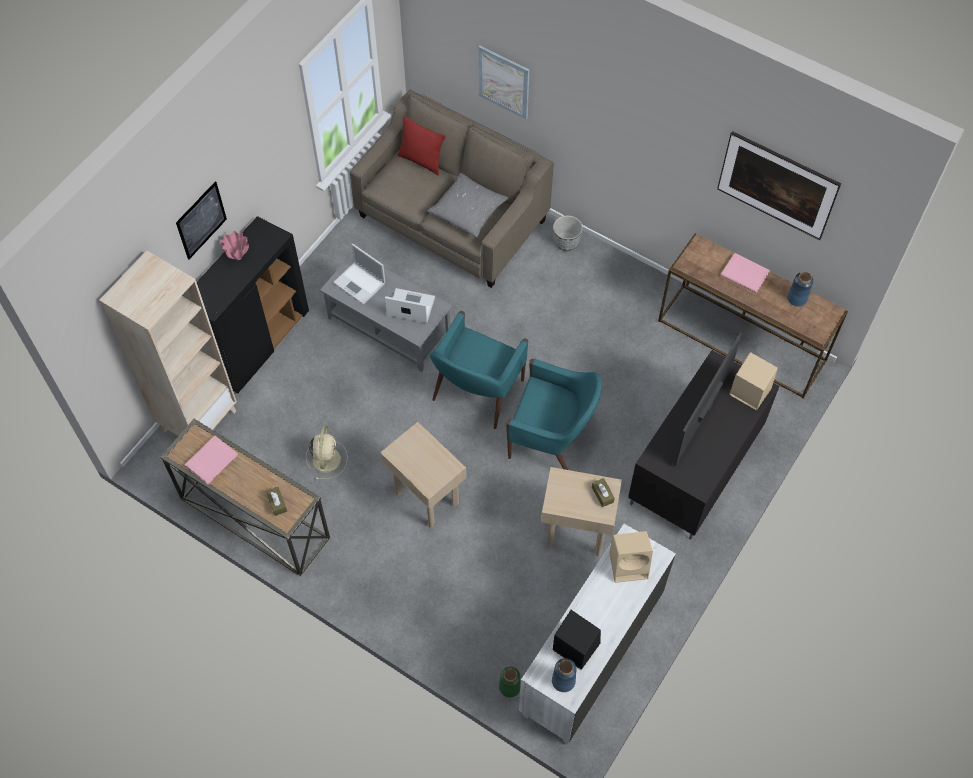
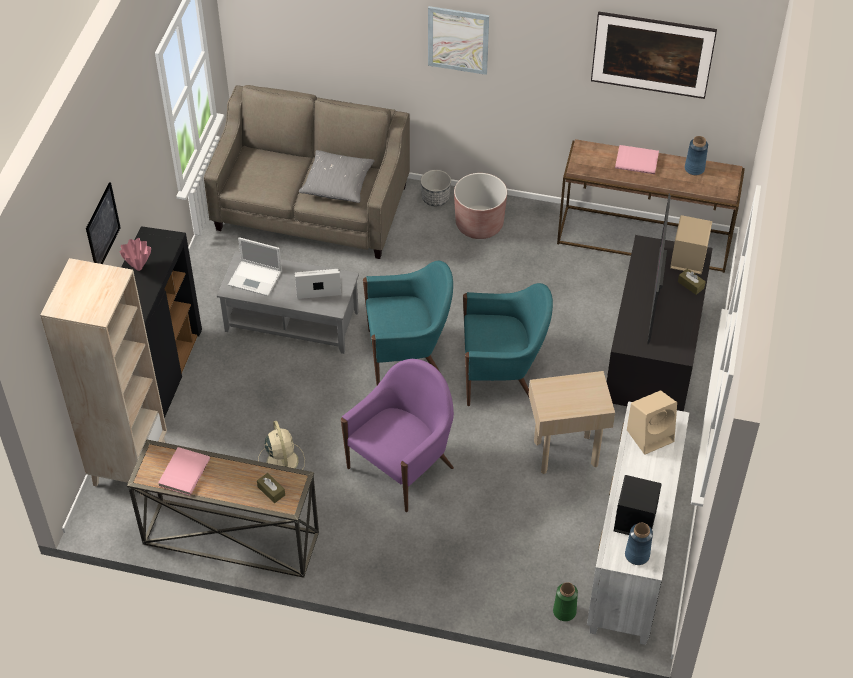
camera: 20 degrees left, 10 degrees down
beige side table [380,422,466,528] -> purple armchair [341,359,454,512]
red pillow [397,116,446,175] -> none
turquoise armchair [430,311,528,429] -> turquoise armchair turned 105 degrees counterclockwise [363,261,453,385]
picture [478,46,529,119] -> picture moved to [428,6,489,75]
brown tissue box [592,478,615,507] -> brown tissue box moved to [678,269,706,295]
none -> brown planter [454,173,507,239]

